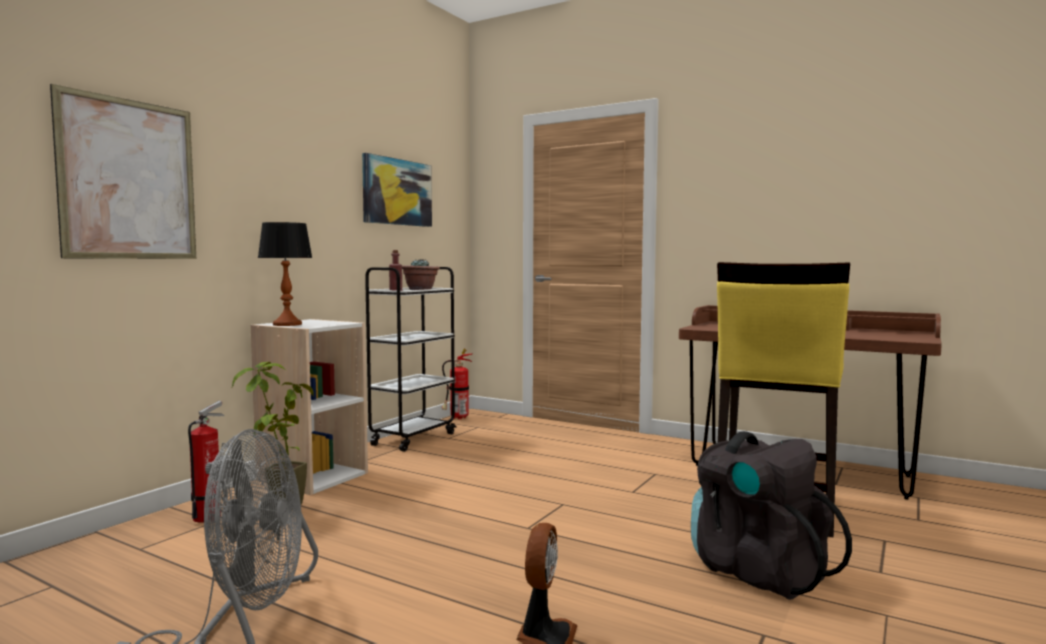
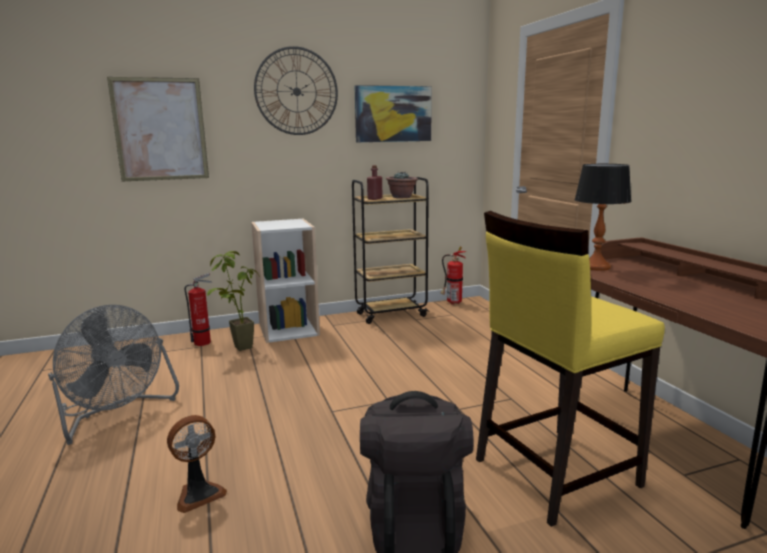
camera: 40 degrees right, 10 degrees up
table lamp [258,222,313,326] -> table lamp moved to [574,164,632,271]
white cart [365,267,457,452] -> brown cart [352,177,430,324]
none -> wall clock [254,46,338,135]

